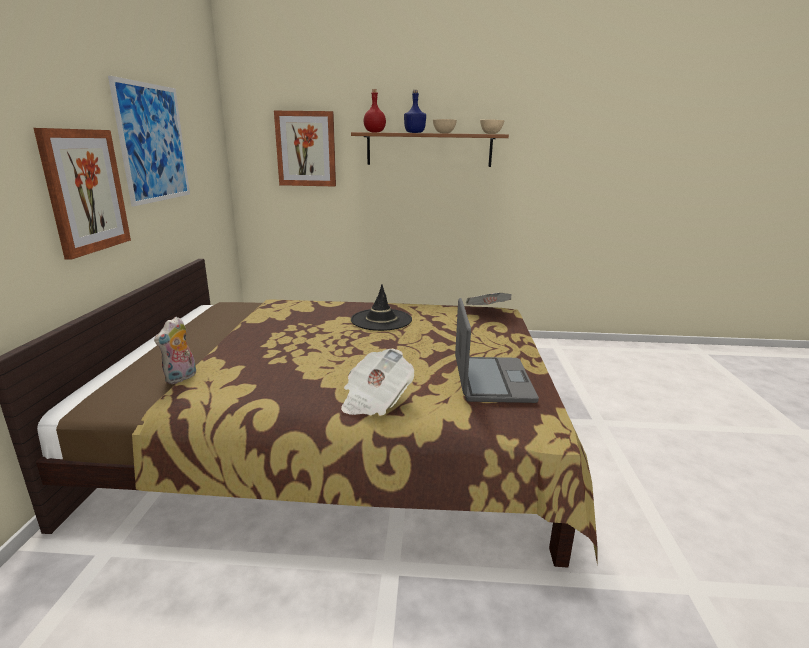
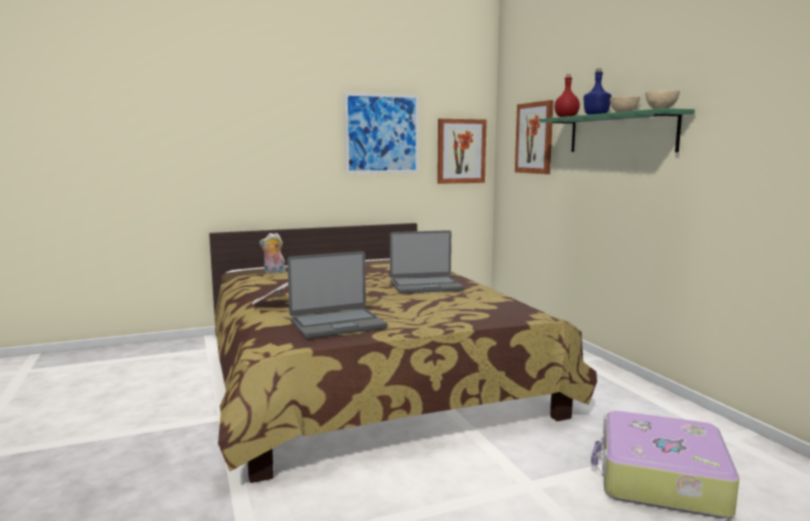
camera: 65 degrees right, 10 degrees down
picture [34,128,131,260] -> picture moved to [437,119,487,184]
brown shelf [351,132,509,167] -> green shelf [540,108,695,152]
black hat [351,284,412,331] -> laptop [390,230,464,294]
newspaper [466,293,512,305] -> none
none -> suitcase [591,411,739,518]

